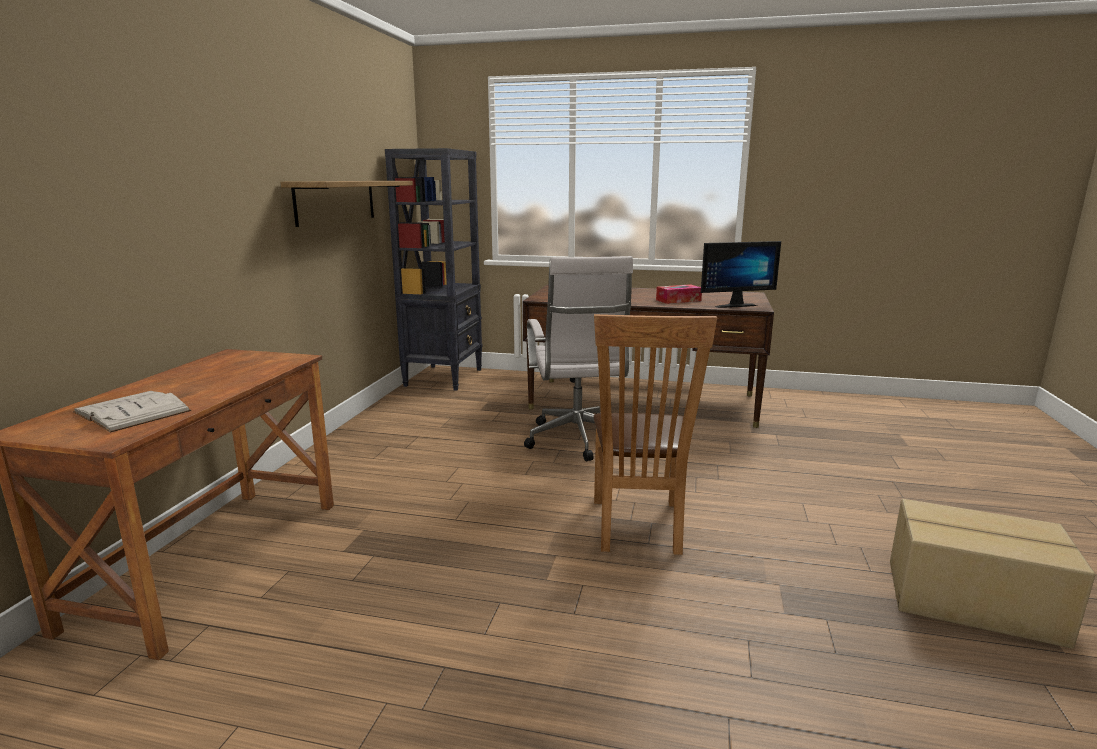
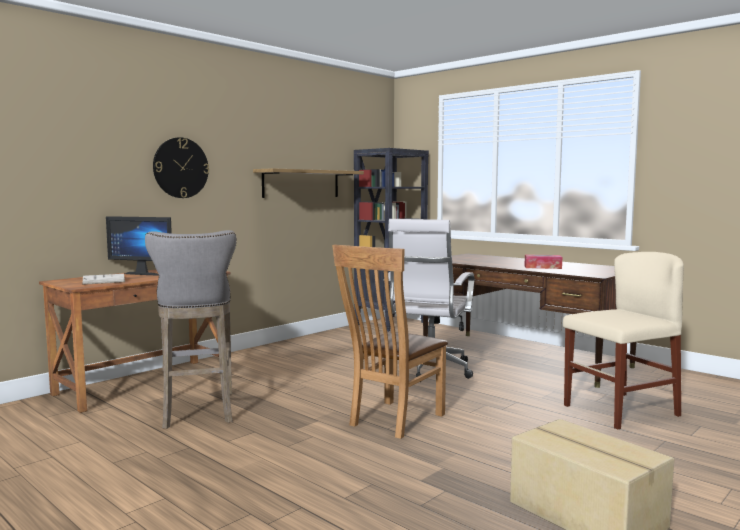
camera: 30 degrees right, 10 degrees down
monitor [701,241,781,308] -> monitor moved to [106,216,172,275]
none -> grey stool [145,230,237,429]
none -> wall clock [153,137,209,198]
none -> beige chair [563,252,684,430]

